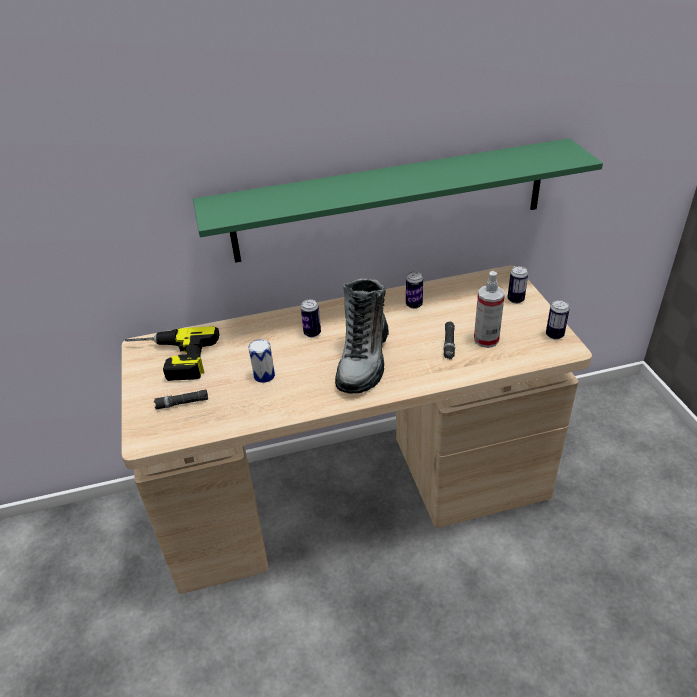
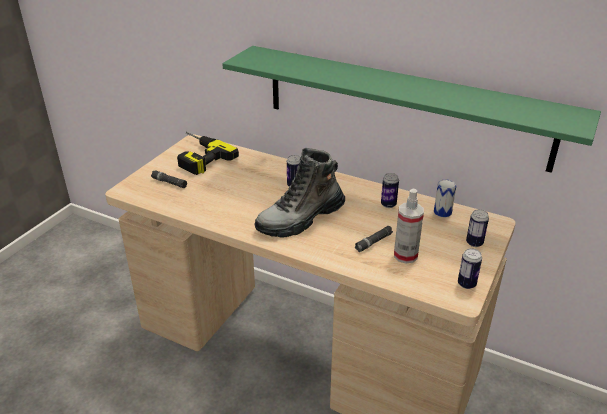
camera: 40 degrees right, 5 degrees down
can [249,339,275,383] -> can moved to [434,179,457,217]

